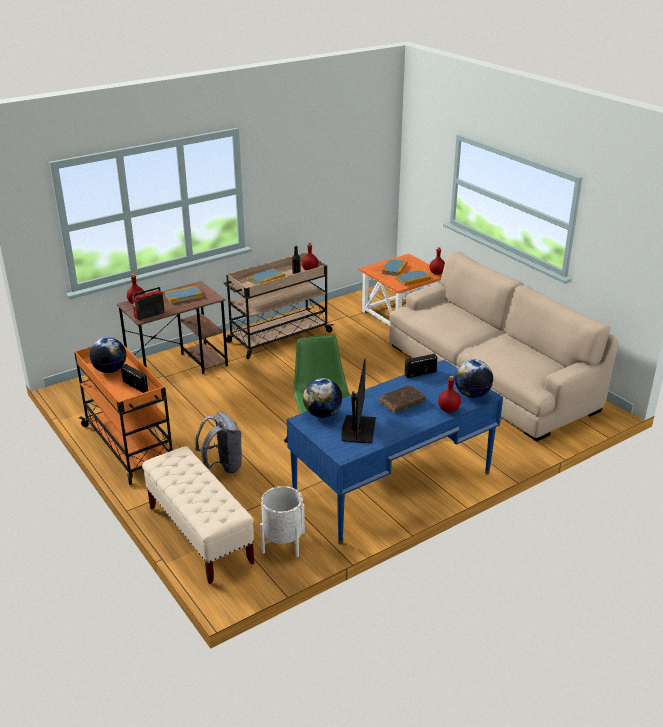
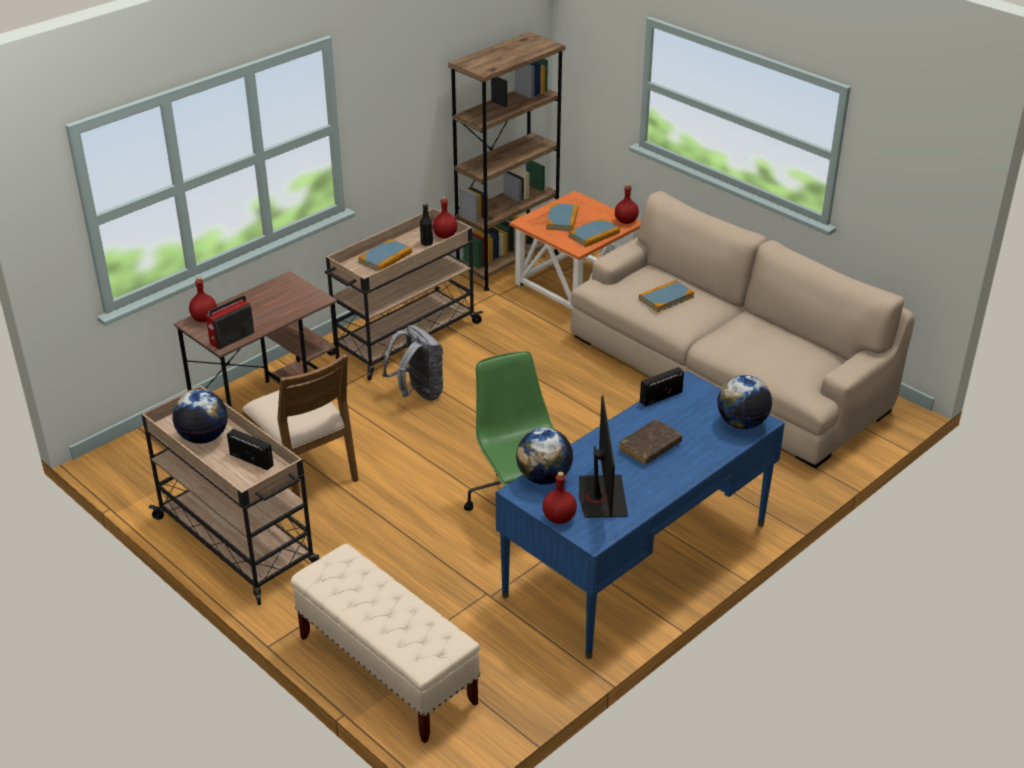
camera: 10 degrees left, 5 degrees up
orange cart [74,339,173,485] -> beige cart [141,385,320,605]
book [165,286,203,304] -> book moved to [639,280,694,312]
grey backpack [195,412,242,474] -> grey backpack moved to [382,325,443,401]
white planter [260,486,305,557] -> none
red bottle [438,376,461,413] -> red bottle moved to [543,472,577,524]
none -> brown chair [242,354,359,497]
none -> brown bookcase [448,32,566,291]

